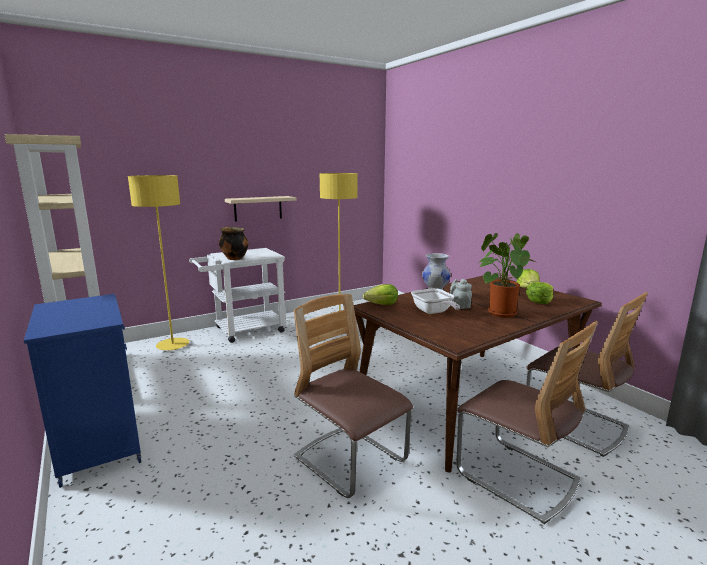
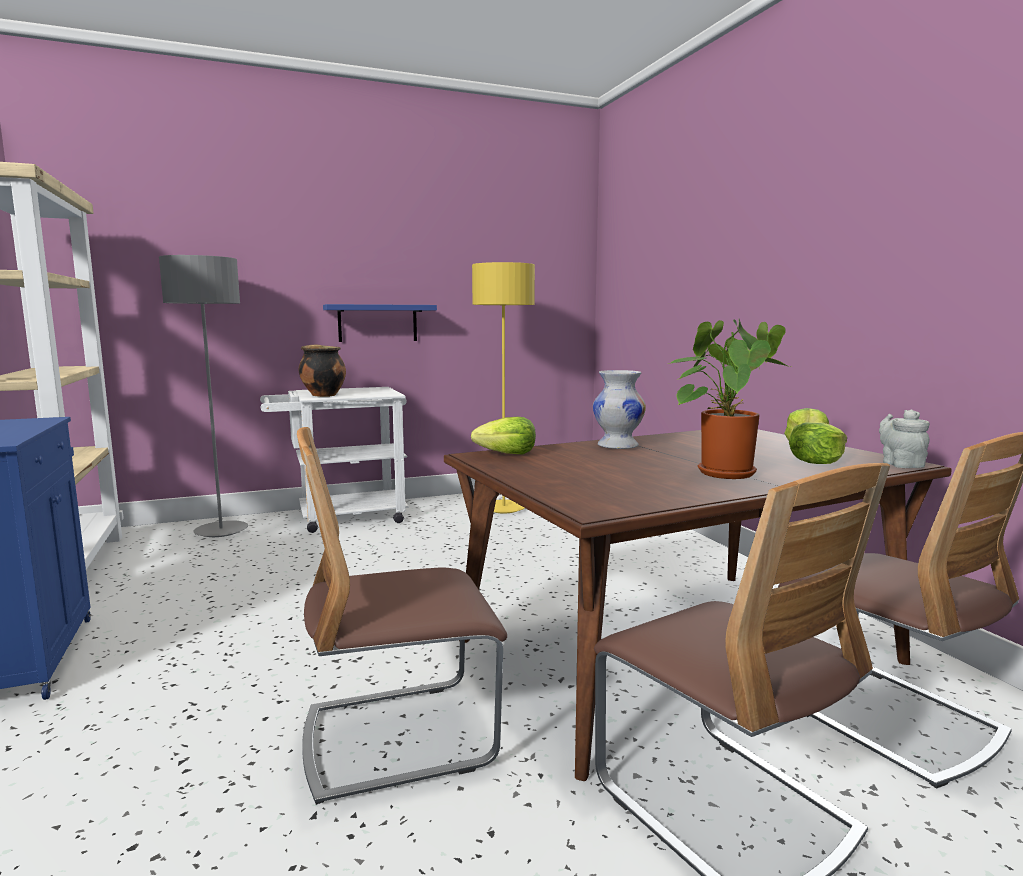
camera: 10 degrees right, 5 degrees down
yellow floor lamp [128,175,189,350] -> grey floor lamp [159,255,248,537]
beige shelf [225,196,297,222] -> blue shelf [323,304,437,342]
chair [294,294,413,498] -> chair turned 75 degrees counterclockwise [297,427,507,805]
frying pan [411,288,460,314] -> none
grey teapot [450,279,472,309] -> grey teapot moved to [879,410,930,468]

